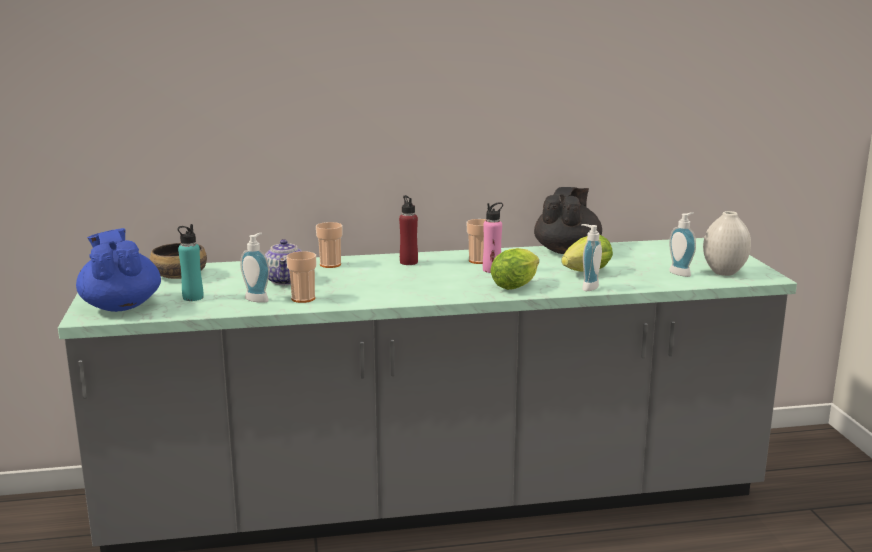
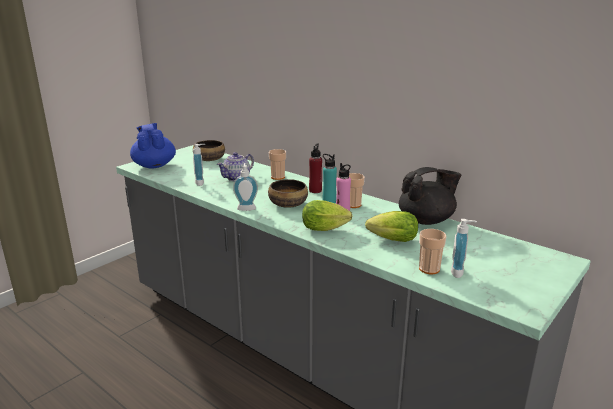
camera: 50 degrees right, 5 degrees up
blue teapot [76,228,161,312] -> blue teapot turned 45 degrees counterclockwise [130,123,176,169]
turquoise bottle [177,224,203,301] -> turquoise bottle moved to [323,154,337,203]
cup [286,251,316,303] -> cup moved to [419,229,447,274]
soap dispenser [581,224,602,291] -> soap dispenser moved to [233,163,258,211]
white vase [703,211,751,276] -> none
none -> bowl [268,179,308,208]

